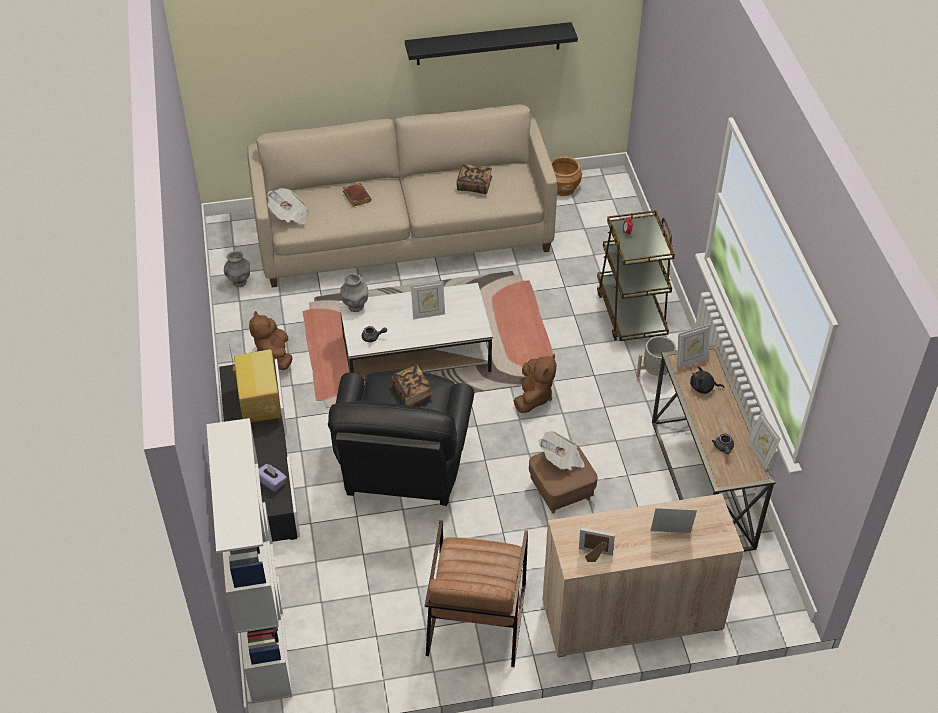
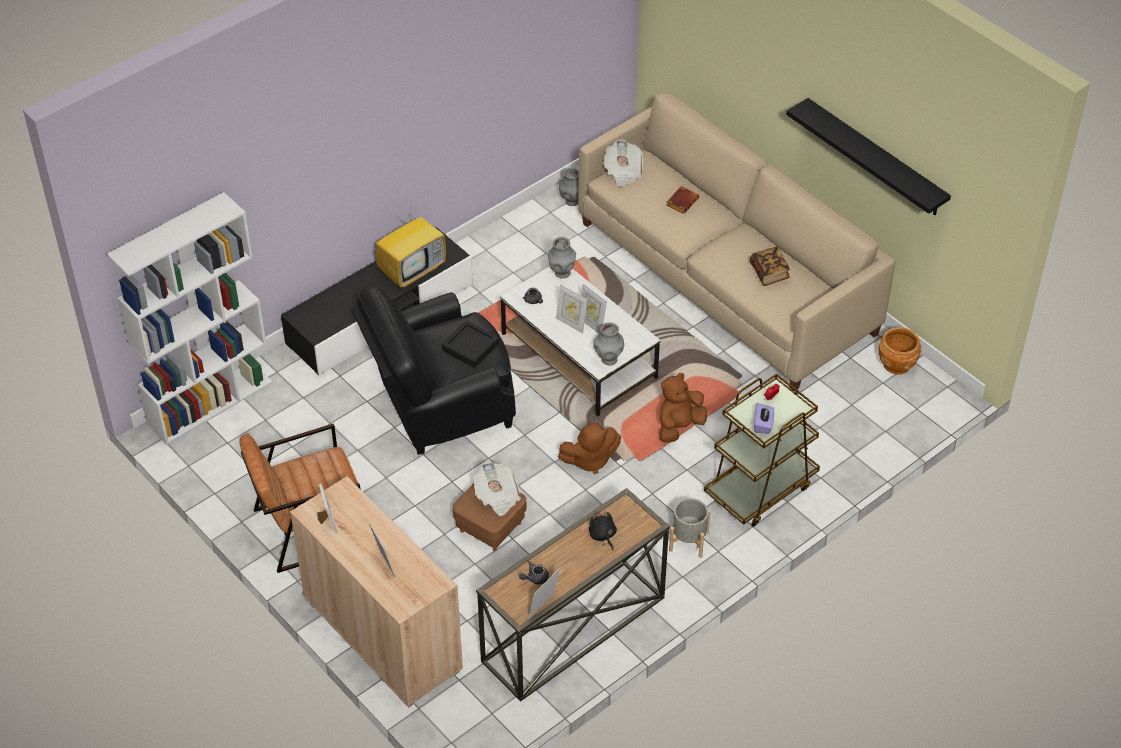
camera: 60 degrees right, 0 degrees up
brown plush toy [249,311,293,370] -> brown plush toy moved to [659,373,707,443]
purple tissue box [259,464,287,492] -> purple tissue box moved to [754,403,774,434]
book [390,365,433,406] -> black tray [442,320,499,368]
picture frame [677,324,710,369] -> picture frame moved to [556,284,588,334]
none -> grey vase [593,322,624,366]

